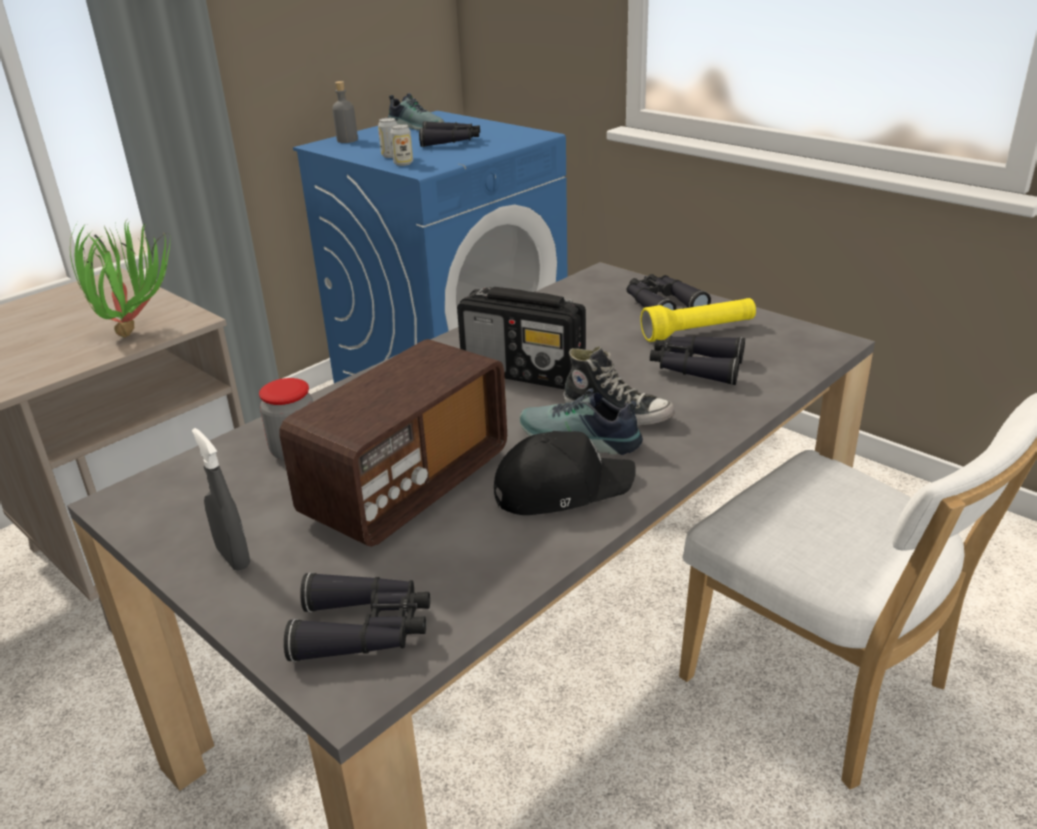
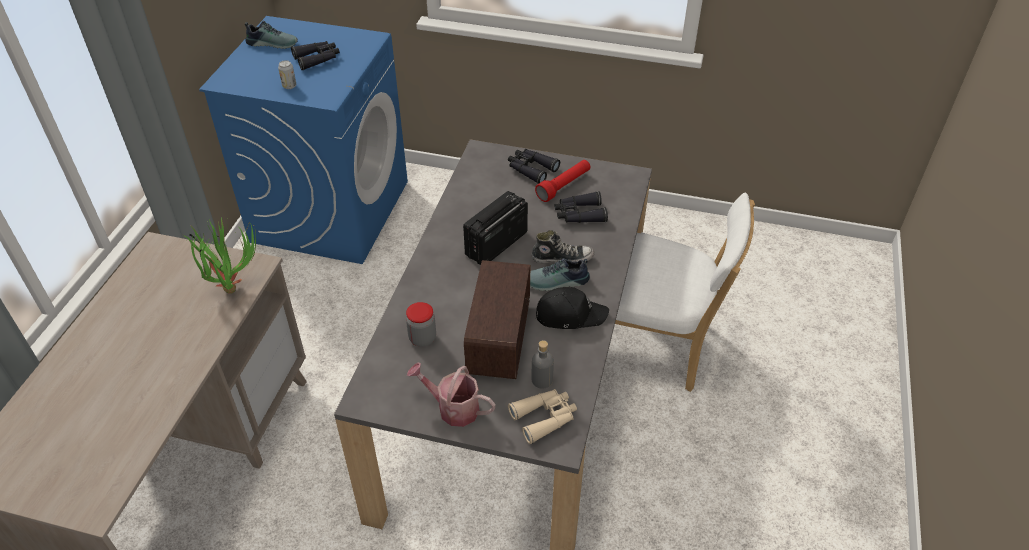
camera: 30 degrees left, 15 degrees up
grey spray bottle [192,428,250,571] -> watering can [407,363,495,427]
black binoculars [284,572,430,662] -> beige binoculars [508,389,577,444]
grey bottle [332,81,358,143] -> grey bottle moved to [532,340,554,389]
can [390,124,413,166] -> none
radio [457,287,586,389] -> radio turned 135 degrees clockwise [463,191,528,265]
black cap [494,431,636,515] -> black cap turned 45 degrees clockwise [536,287,609,329]
yellow flashlight [640,298,756,342] -> red flashlight [535,160,590,202]

